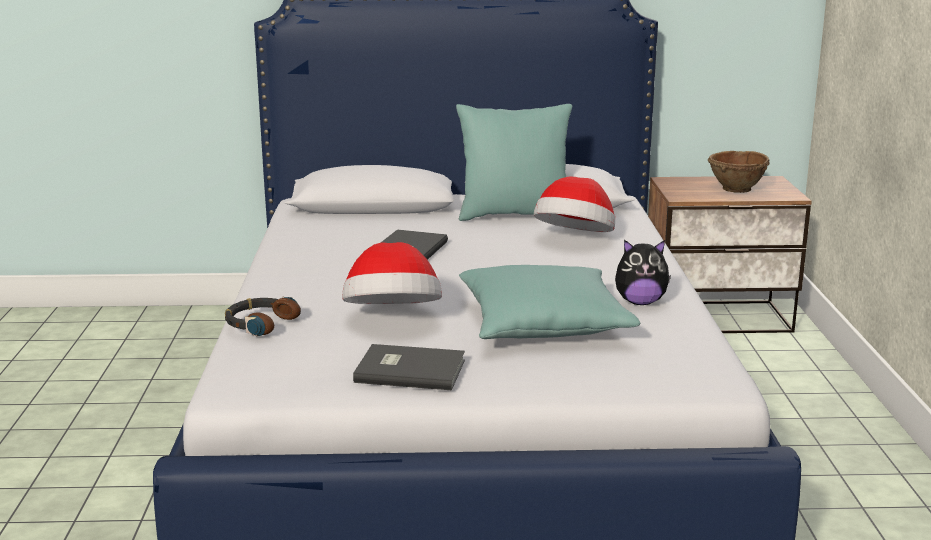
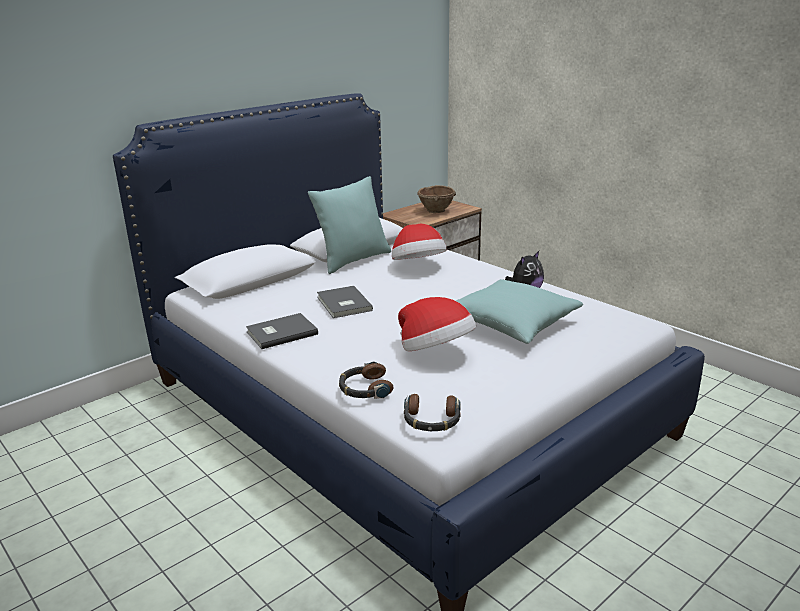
camera: 40 degrees left, 5 degrees up
grey book [353,344,465,390] -> grey book moved to [246,313,318,349]
none -> headphones [404,394,461,431]

